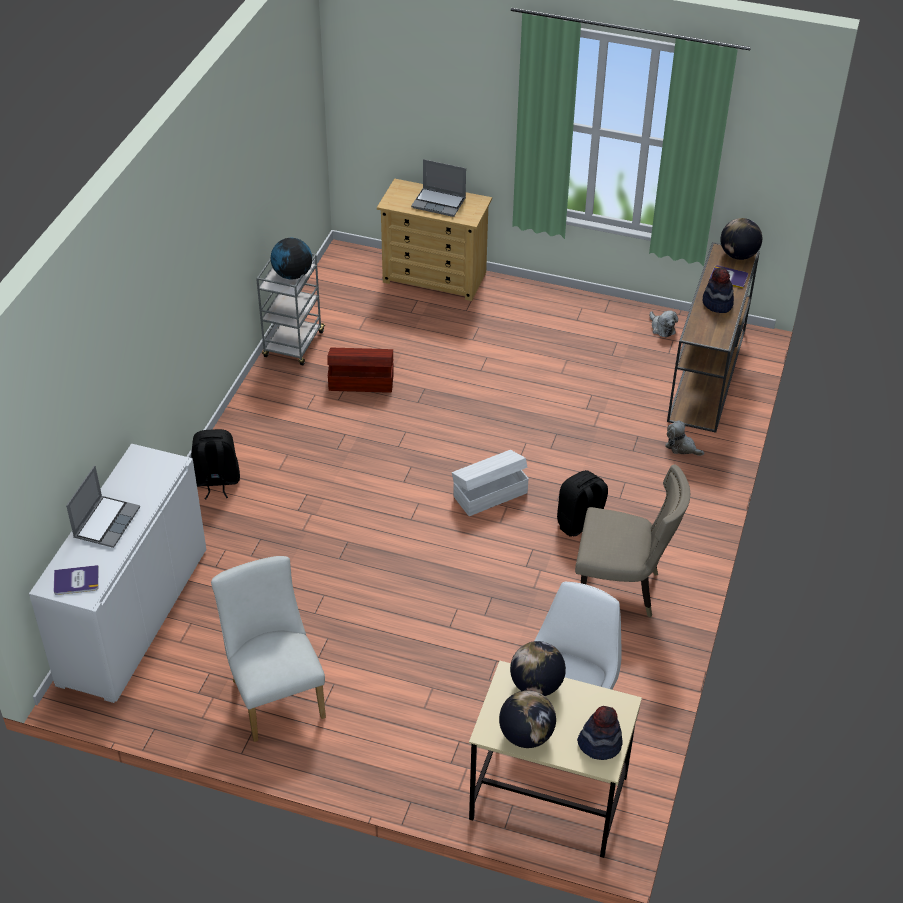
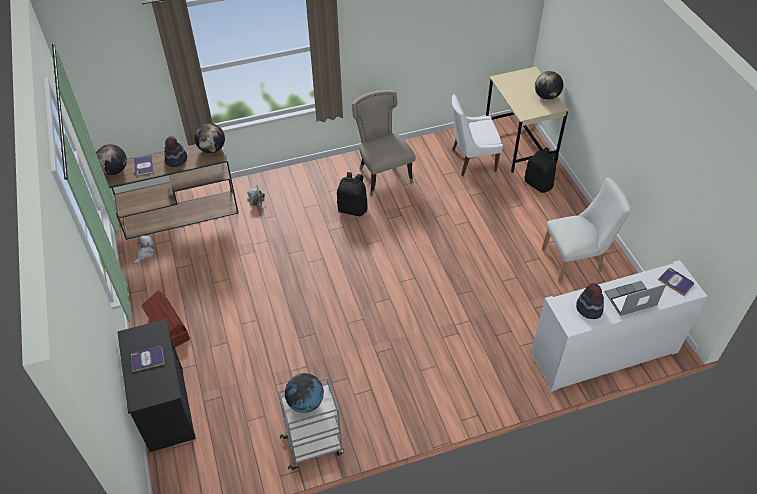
camera: 125 degrees left, 5 degrees up
black backpack [191,429,240,499] -> black backpack moved to [525,147,558,193]
white chair [211,556,326,742] -> white chair turned 135 degrees counterclockwise [542,178,631,282]
brown storage box [327,348,394,393] -> brown storage box moved to [141,291,190,347]
beige dresser [377,179,492,301] -> black dresser [118,319,196,452]
laptop [411,159,466,217] -> book [131,346,164,372]
white storage box [452,450,529,516] -> none
globe [510,641,566,696] -> globe moved to [194,123,225,153]
hat [577,706,623,760] -> hat moved to [576,283,604,319]

